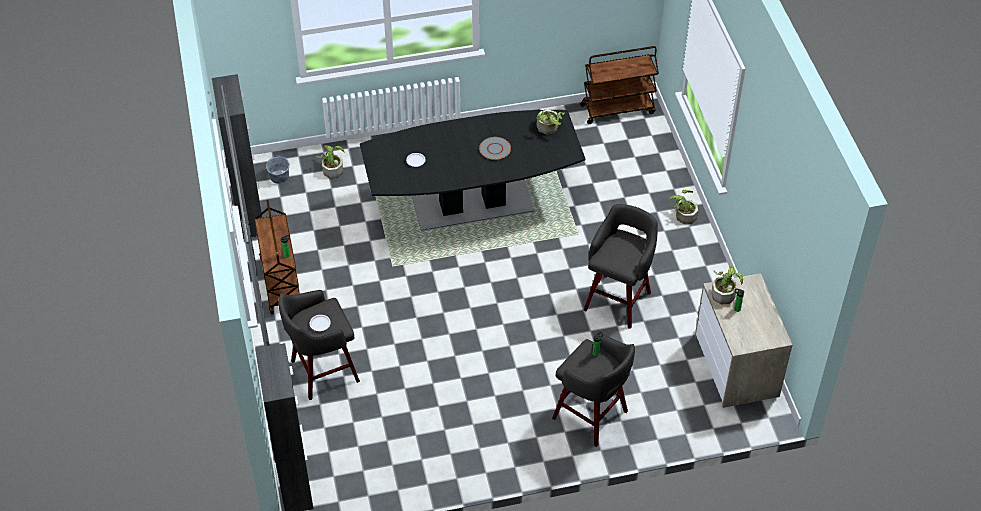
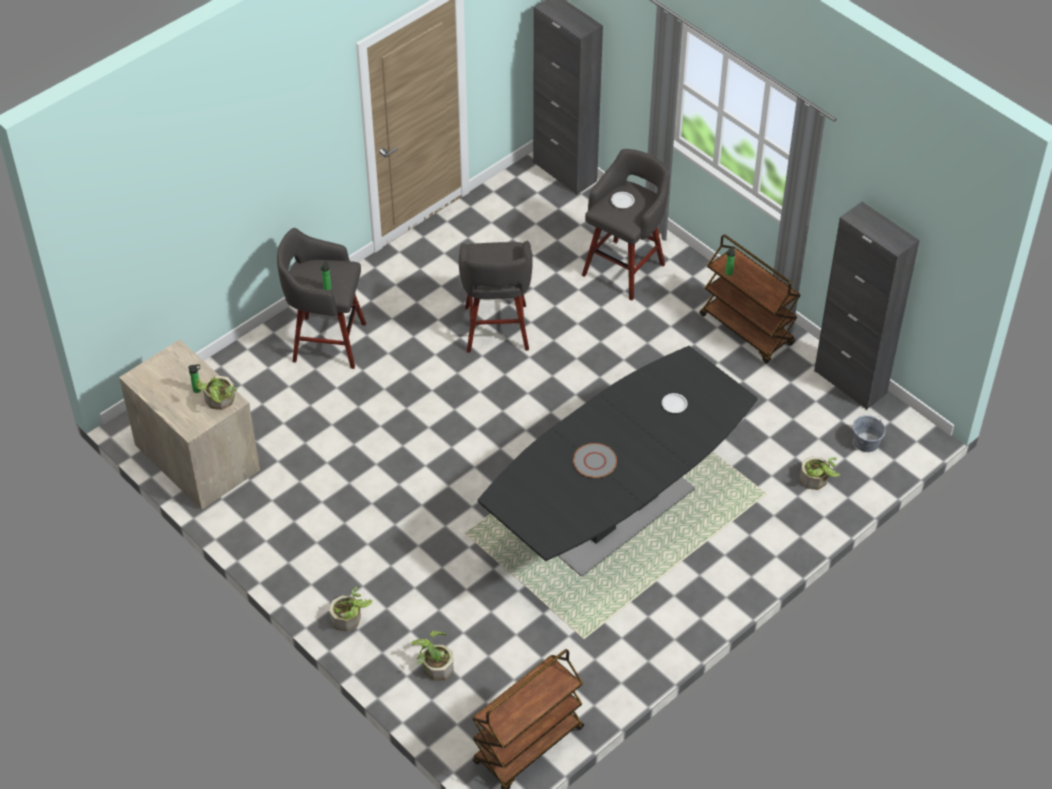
camera: 150 degrees right, 0 degrees up
potted plant [536,110,565,135] -> potted plant moved to [411,631,453,681]
grey stool [584,204,658,329] -> grey stool moved to [459,241,533,353]

